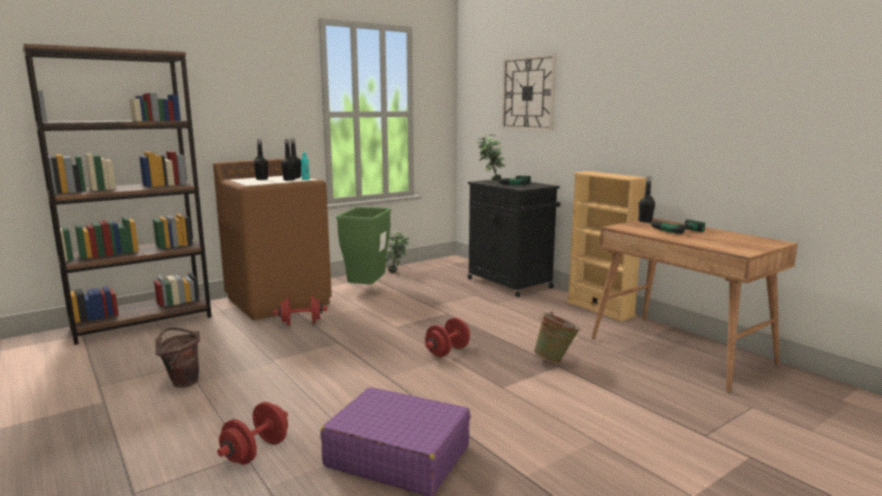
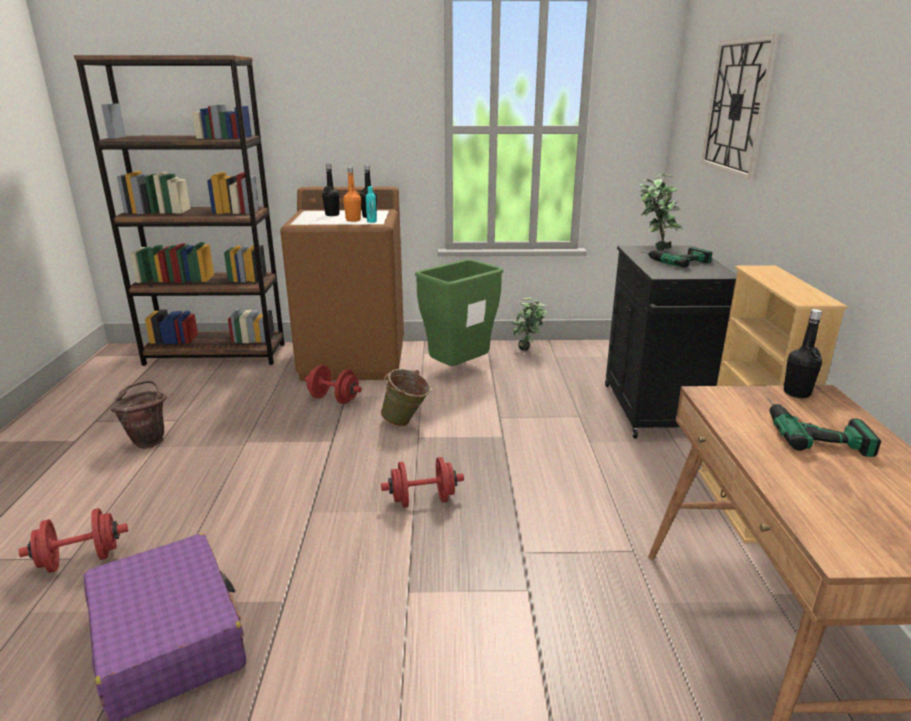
camera: 35 degrees right, 10 degrees up
black bottle [281,139,296,181] -> orange bottle [343,167,361,222]
green bucket [534,312,581,364] -> green bucket moved to [381,369,431,426]

